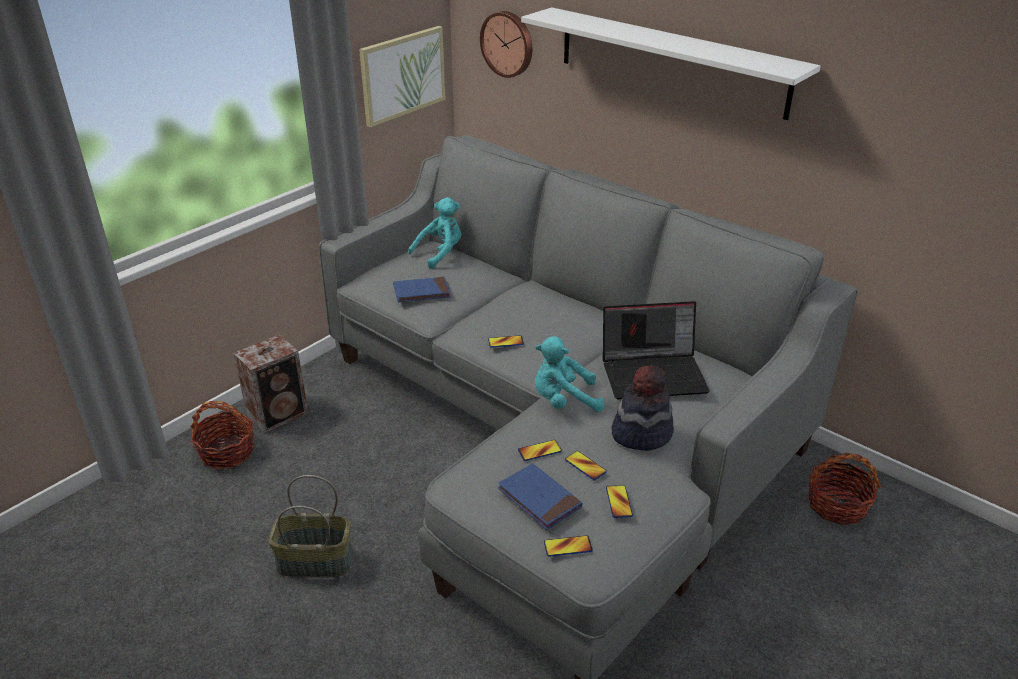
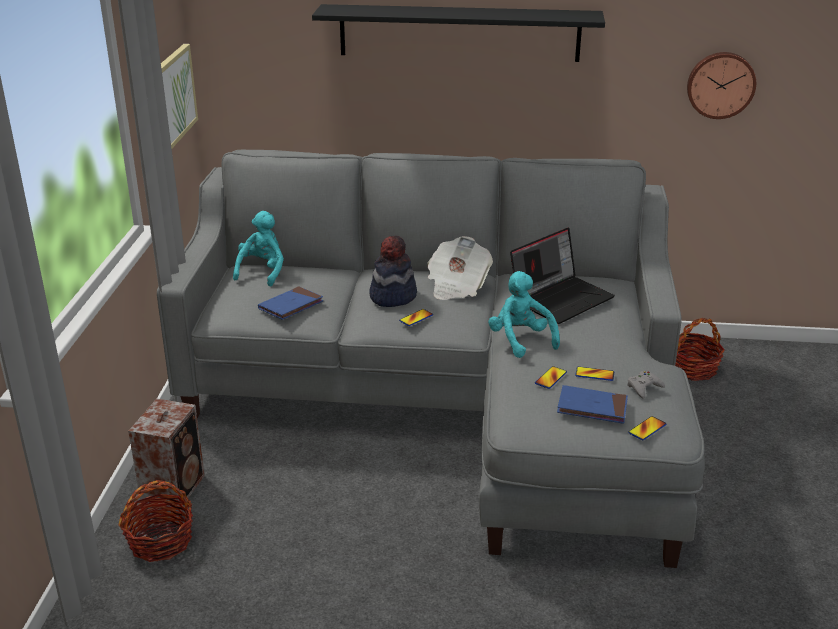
camera: 35 degrees left, 5 degrees down
basket [268,475,353,577] -> none
wall clock [480,11,532,78] -> wall clock moved to [687,52,756,119]
white shelf [521,7,821,120] -> black shelf [312,4,605,62]
turquoise plush toy [535,336,604,412] -> turquoise plush toy turned 105 degrees clockwise [488,271,560,358]
phone [606,485,633,518] -> grey game controller [627,371,665,399]
hat [611,365,674,451] -> hat moved to [369,236,417,307]
none -> newspaper [427,236,493,300]

